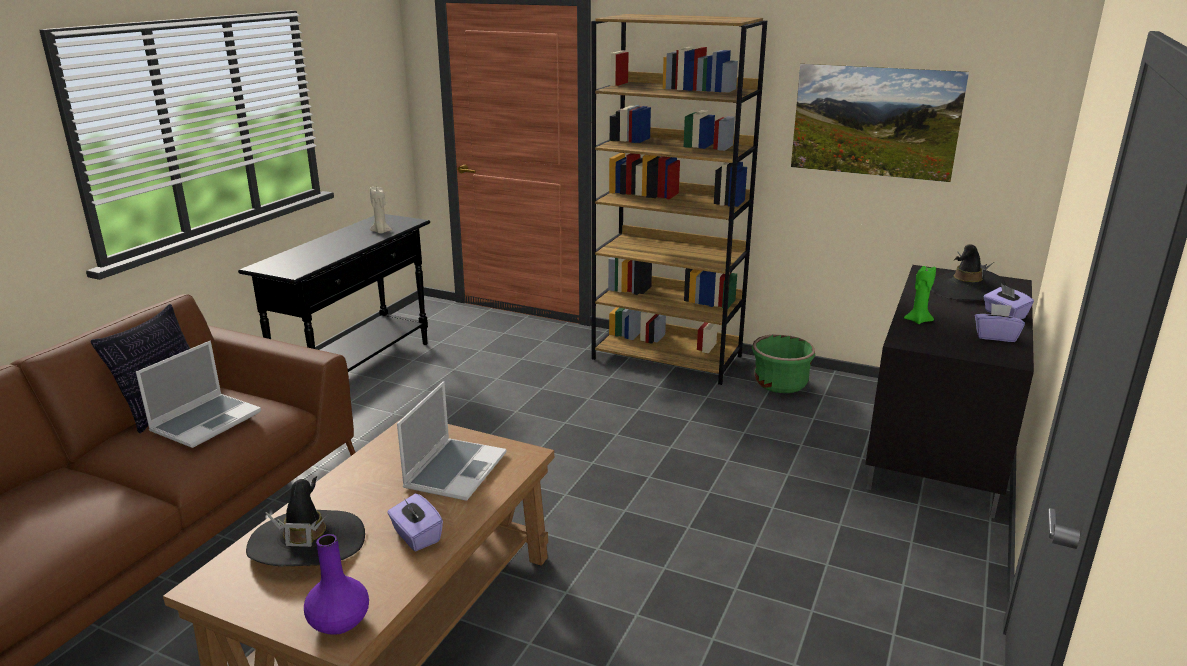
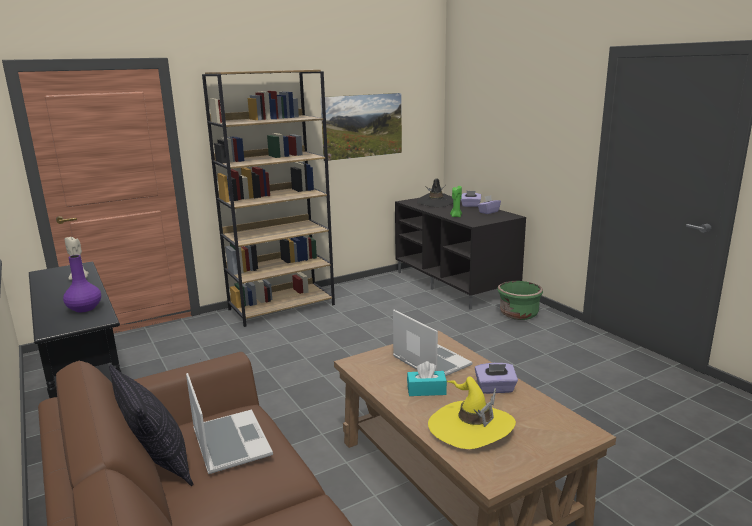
camera: 55 degrees left, 5 degrees down
black hat [246,476,365,567] -> yellow hat [428,377,516,449]
purple vase [304,534,369,635] -> purple vase moved to [63,255,101,312]
green planter [752,335,815,393] -> green planter moved to [497,281,543,320]
none -> turquoise tissue box [407,361,447,396]

